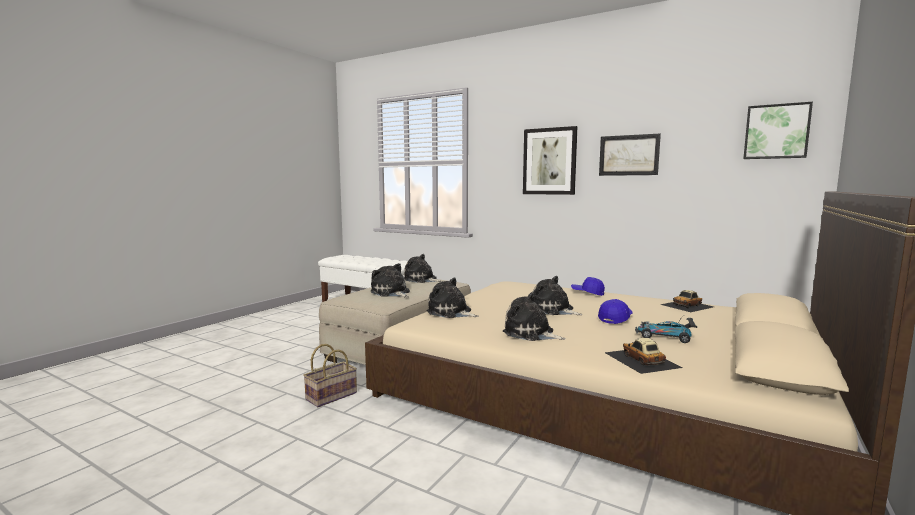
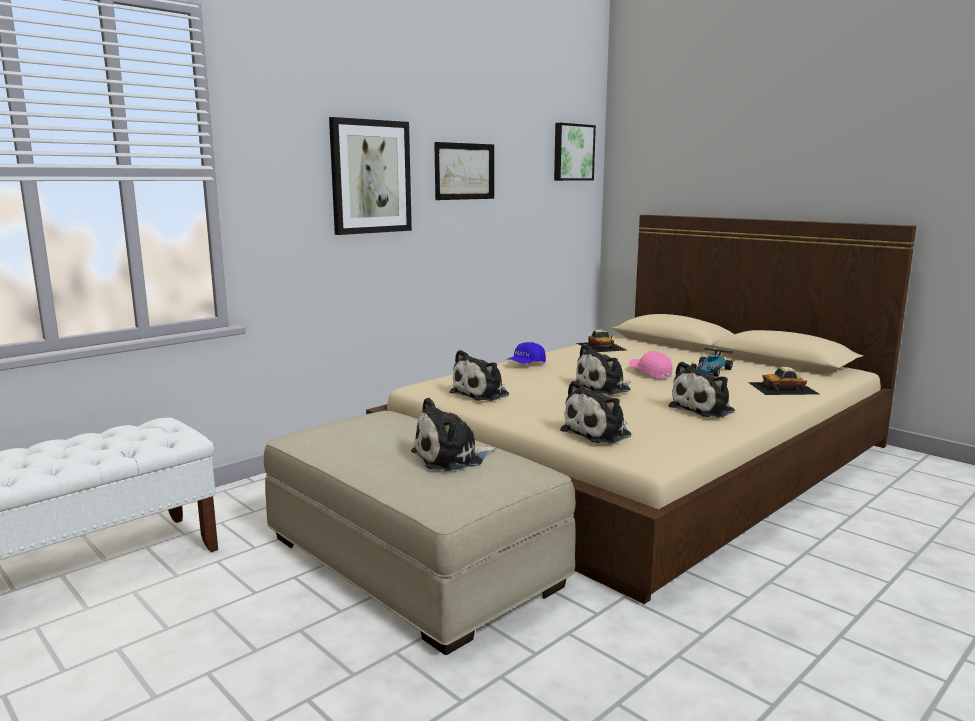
camera: 75 degrees left, 5 degrees up
basket [303,344,357,407] -> none
plush toy [404,254,442,283] -> plush toy moved to [449,350,509,401]
blue cap [598,299,633,324] -> pink cap [629,351,672,379]

